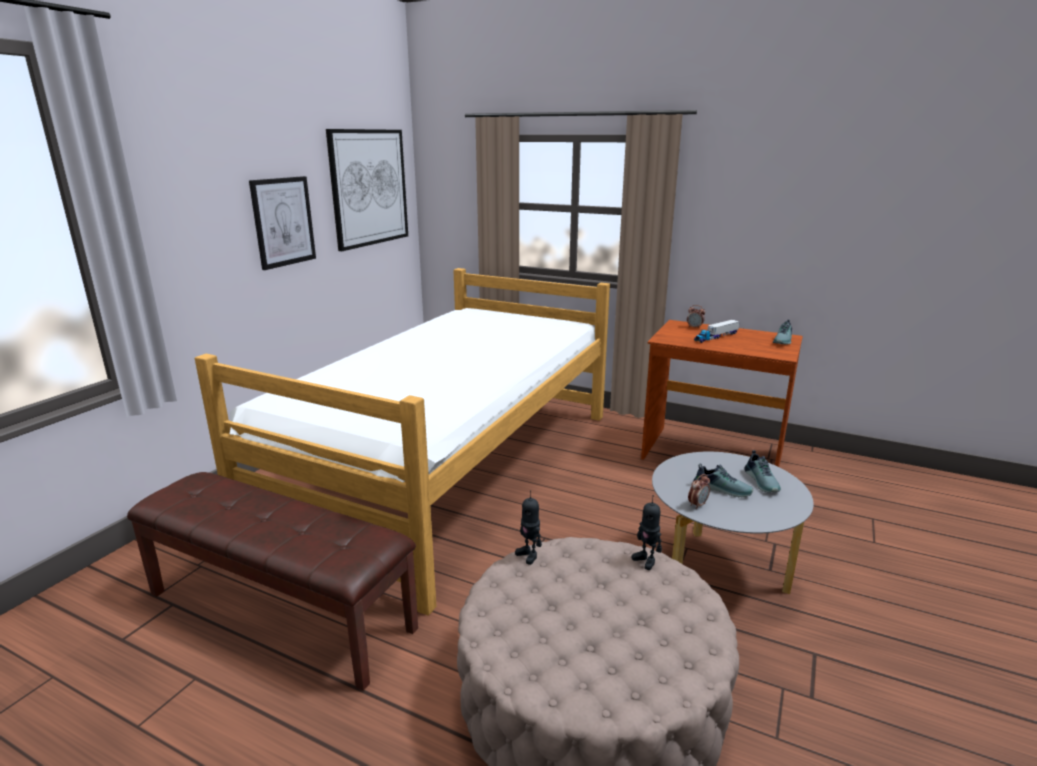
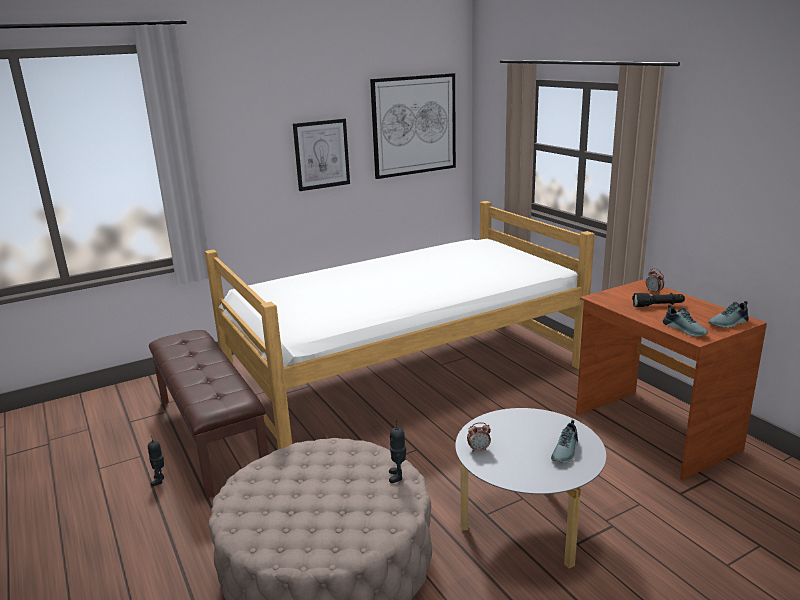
camera: 35 degrees right, 0 degrees up
toy robot [515,490,542,565] -> toy robot moved to [148,436,164,486]
shoe [693,463,753,497] -> shoe moved to [663,305,708,337]
toy truck [694,320,740,343] -> black flashlight [632,293,685,307]

